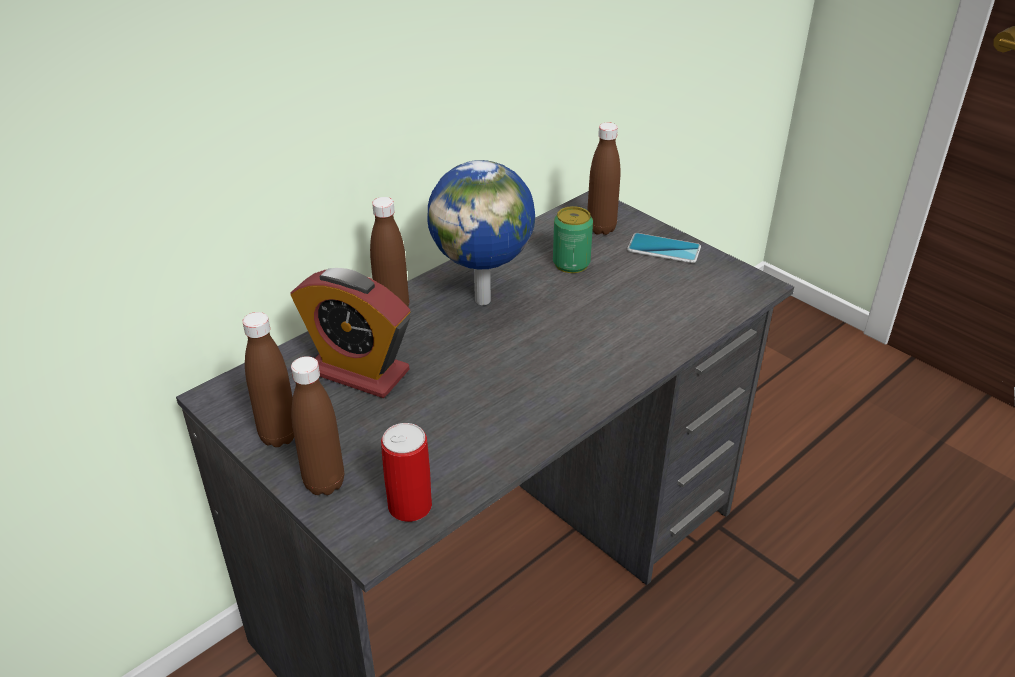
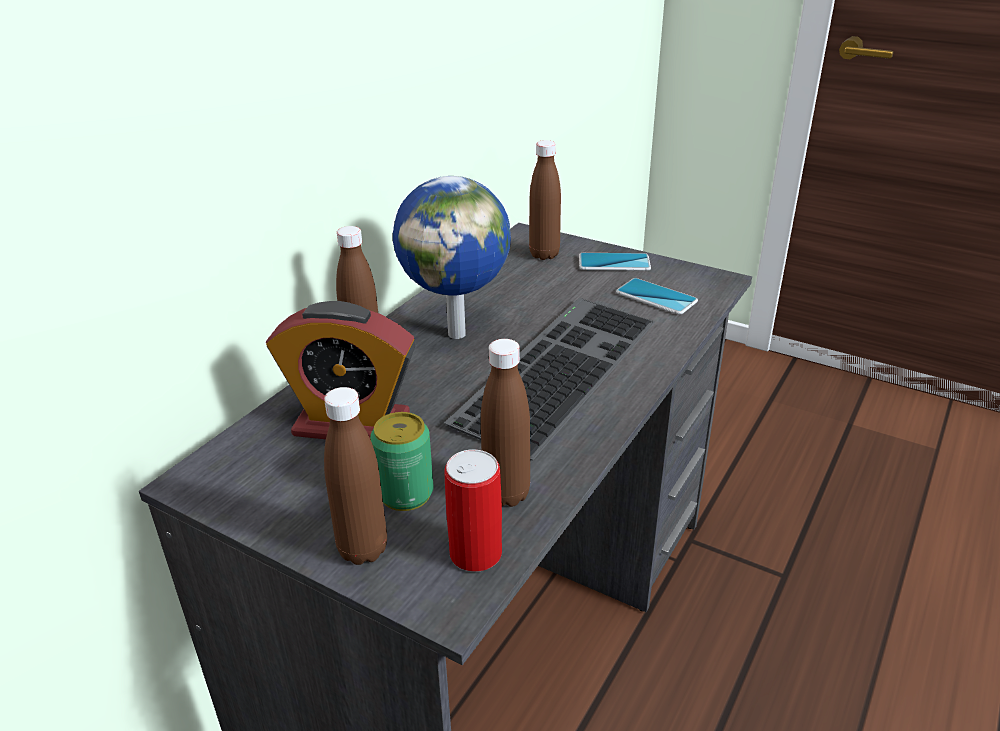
camera: 15 degrees left, 5 degrees down
brown bottle [242,312,294,447] -> brown bottle moved to [481,339,530,507]
can [553,206,593,273] -> can moved to [370,412,433,511]
none -> keyboard [444,298,655,460]
none -> phone [616,278,698,315]

